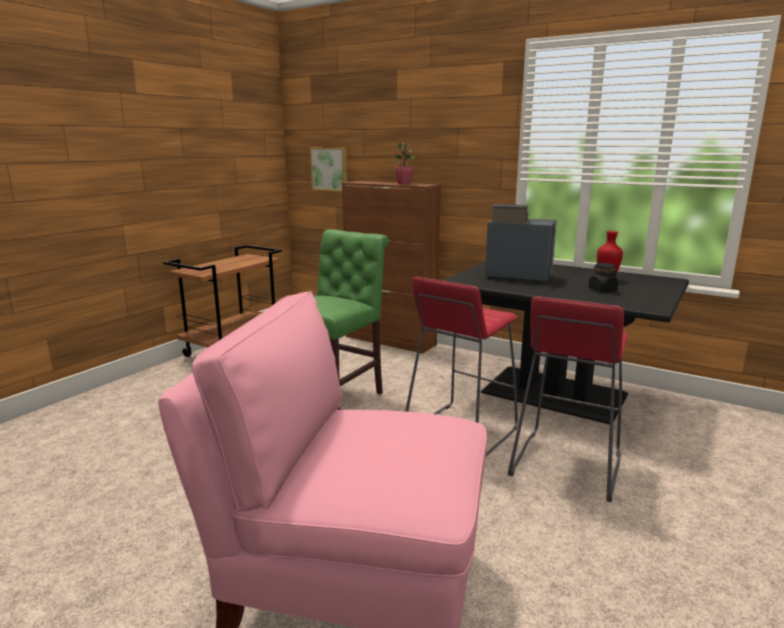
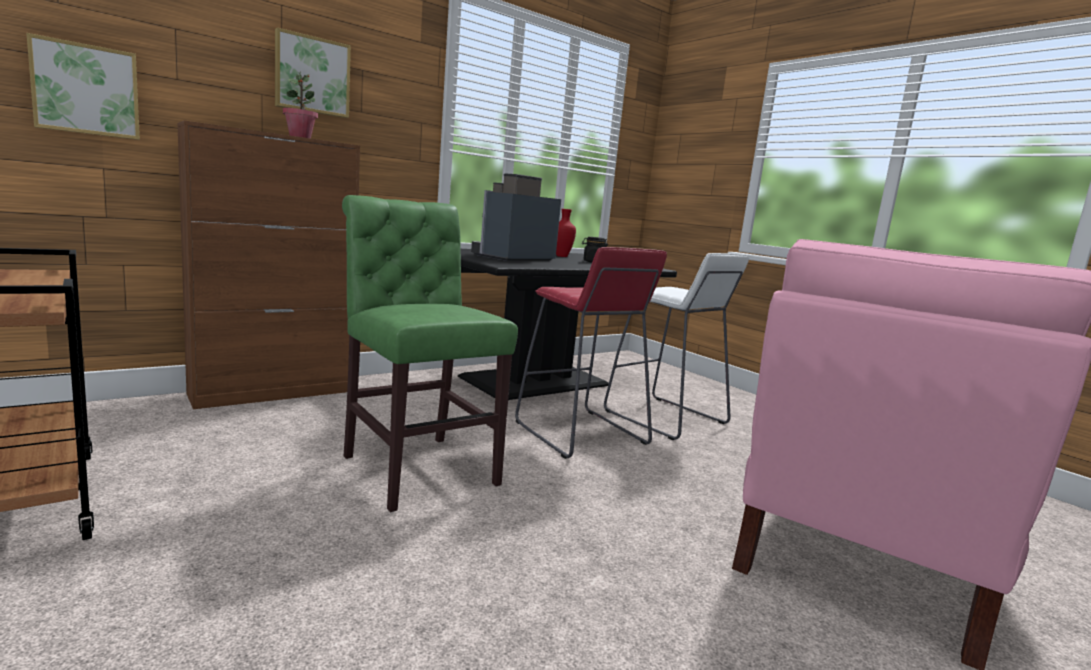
camera: 70 degrees left, 5 degrees down
red stool [508,296,628,502] -> white stool [604,253,749,440]
none -> picture [275,28,351,118]

